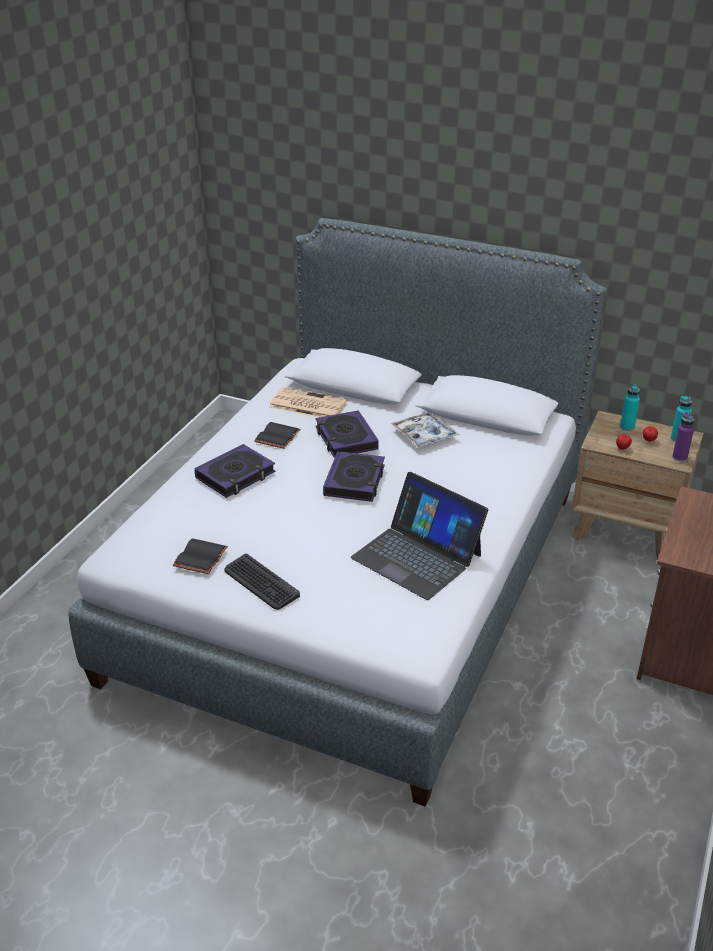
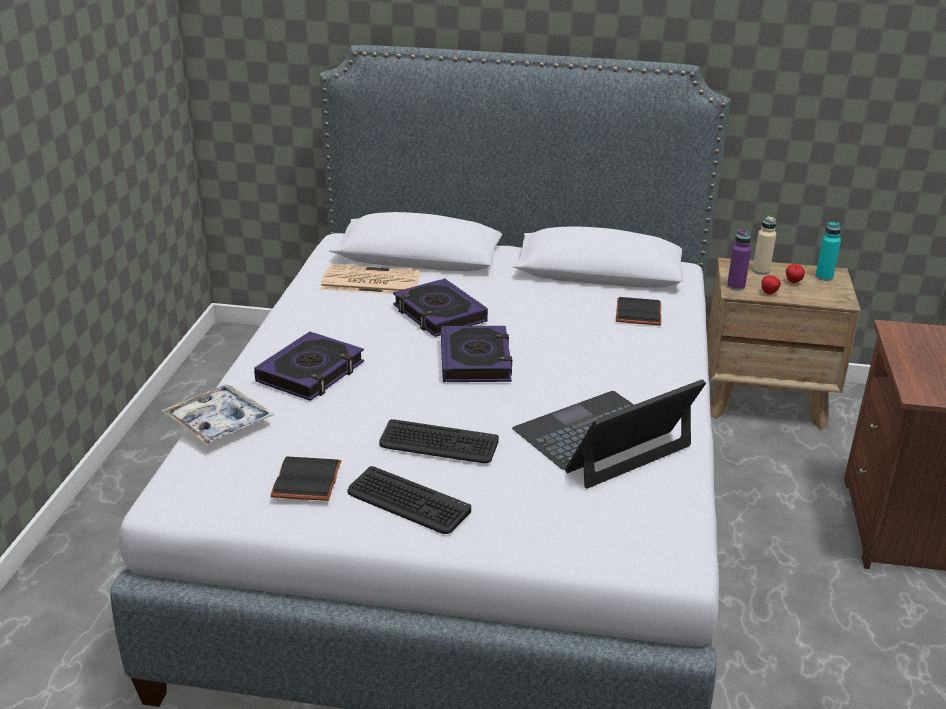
camera: 15 degrees left, 5 degrees down
black book [254,422,301,449] -> black book moved to [616,297,661,325]
laptop [351,472,488,600] -> laptop turned 120 degrees clockwise [512,379,706,489]
tray [391,412,460,448] -> tray moved to [162,385,274,445]
turquoise bottle [620,384,640,431] -> beige bottle [752,216,776,275]
purple bottle [672,413,694,462] -> purple bottle moved to [727,229,751,291]
none -> keyboard [379,419,499,463]

